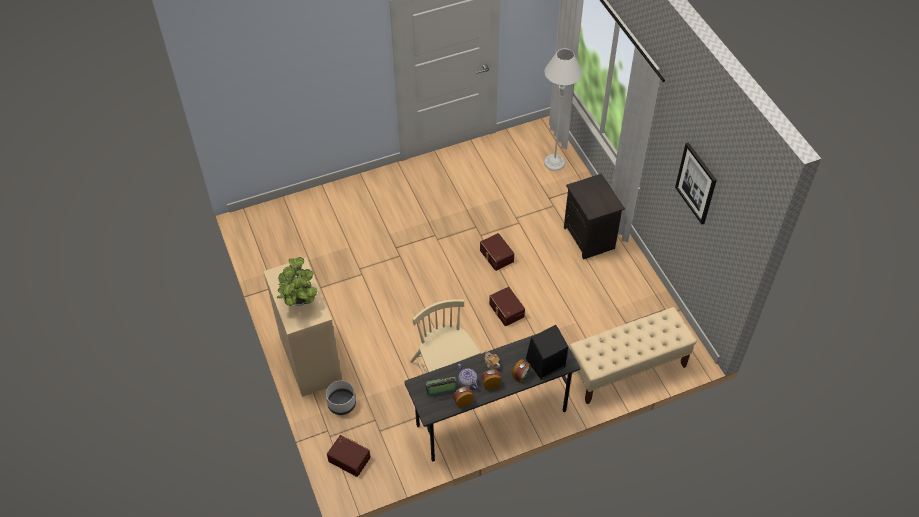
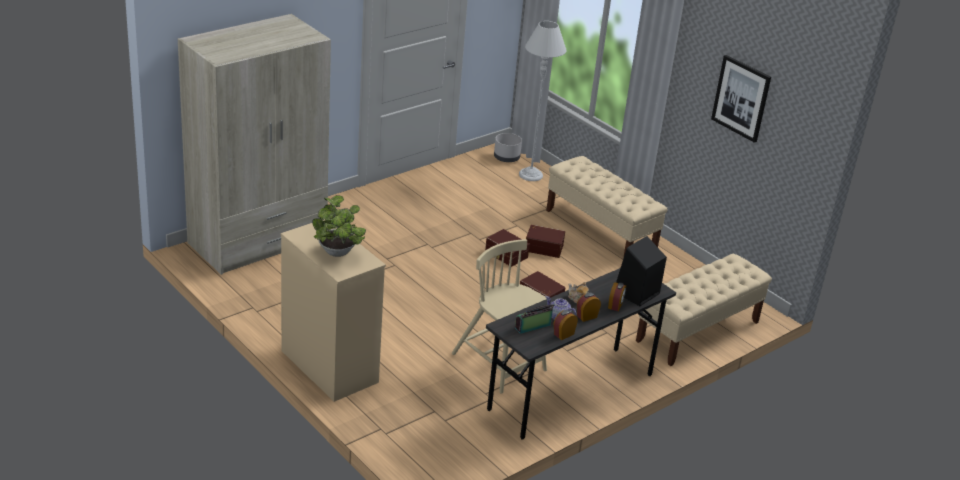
camera: 20 degrees left, 20 degrees down
grey planter [326,380,356,415] -> grey planter moved to [494,133,522,162]
brown storage box [327,435,371,477] -> brown storage box moved to [526,225,565,258]
black nightstand [564,174,625,260] -> beige bench [546,156,668,255]
none -> beige wardrobe [178,14,331,275]

